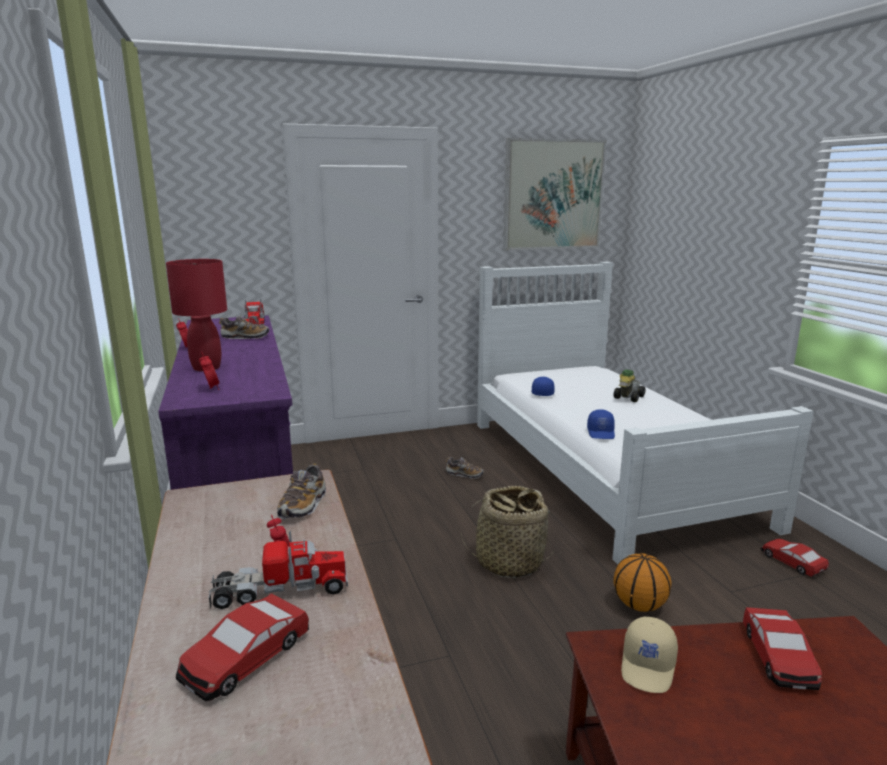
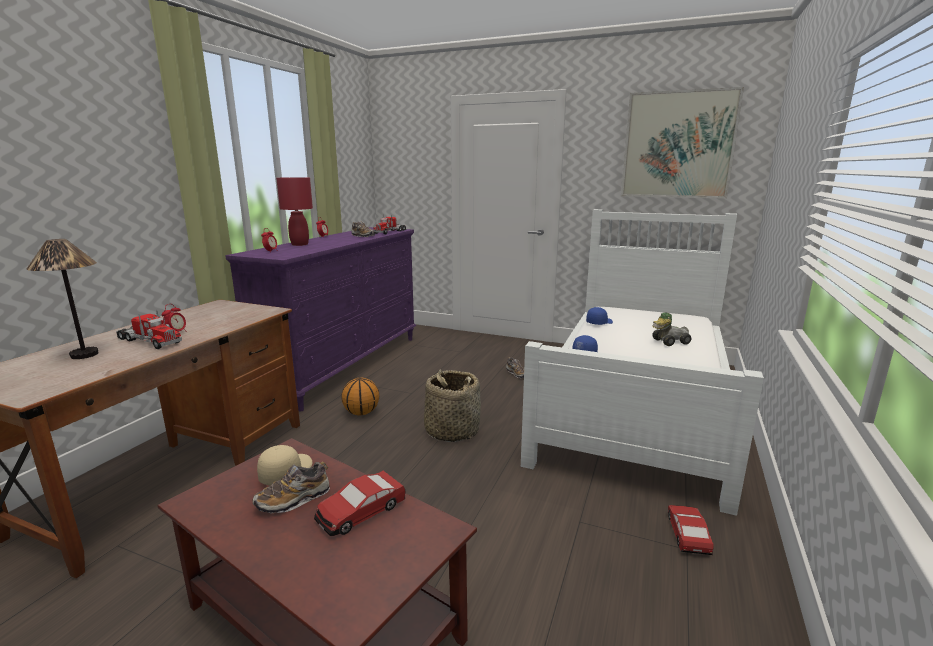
camera: 40 degrees right, 0 degrees up
toy car [176,593,309,701] -> table lamp [27,239,98,359]
shoe [277,463,326,519] -> shoe moved to [252,462,330,513]
basketball [613,553,671,612] -> basketball moved to [341,378,379,415]
beige cap [621,617,678,693] -> beige cap turned 135 degrees clockwise [257,445,312,486]

